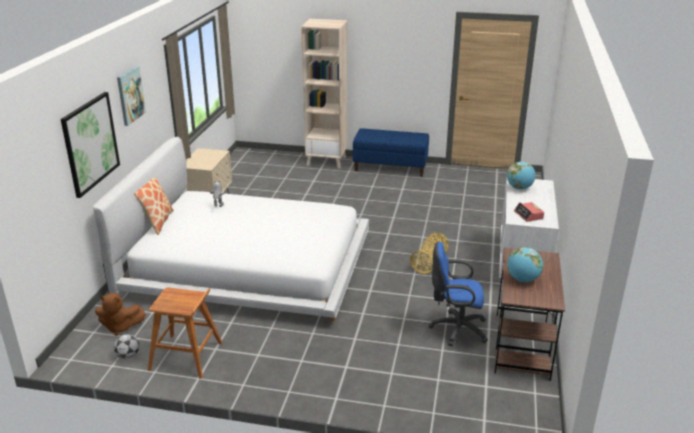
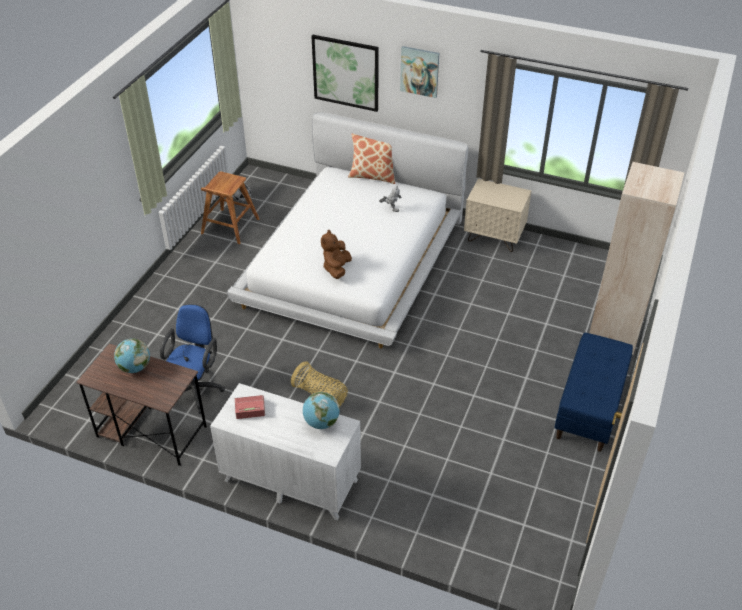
camera: 100 degrees right, 15 degrees up
brown plush toy [95,293,146,336] -> brown plush toy moved to [321,229,352,279]

